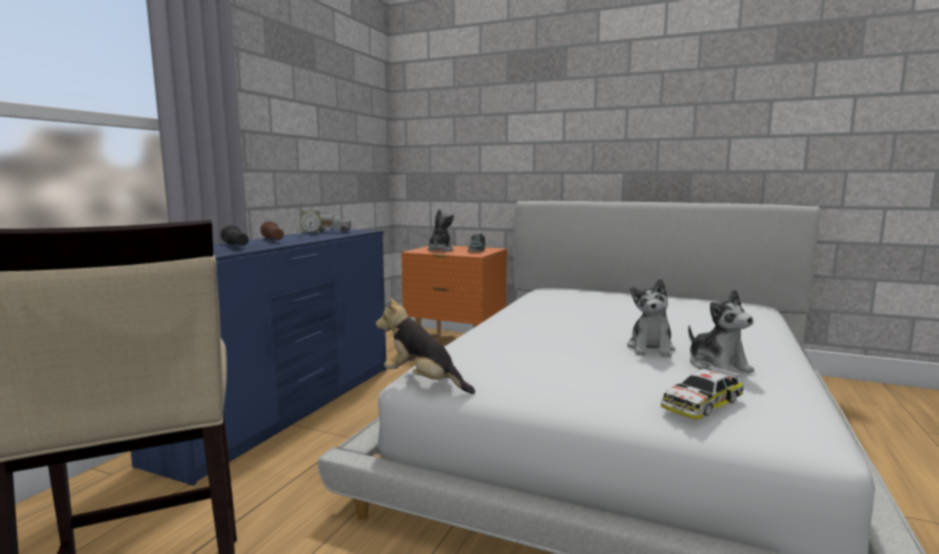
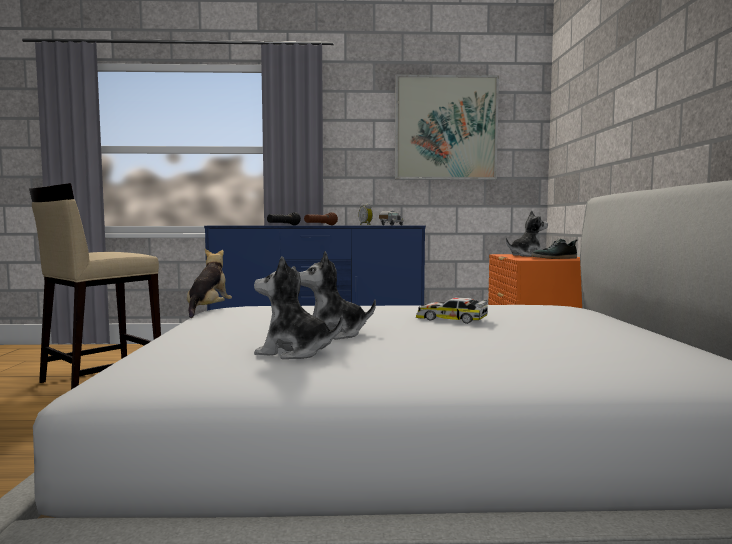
camera: 65 degrees right, 5 degrees down
toy car [661,365,744,420] -> toy car moved to [416,297,488,324]
plush toy [688,289,754,373] -> plush toy turned 60 degrees clockwise [254,256,343,359]
none -> picture [395,75,499,180]

